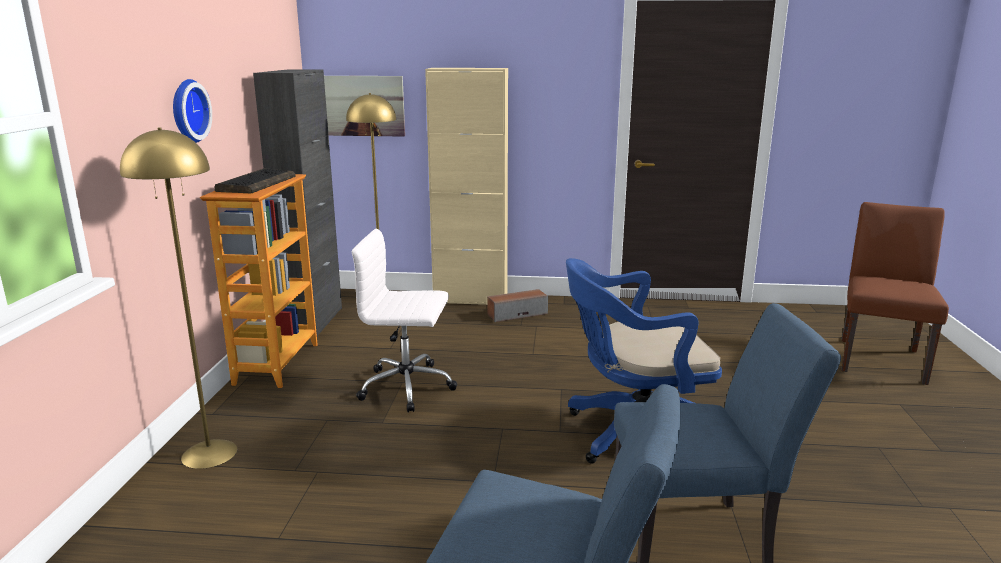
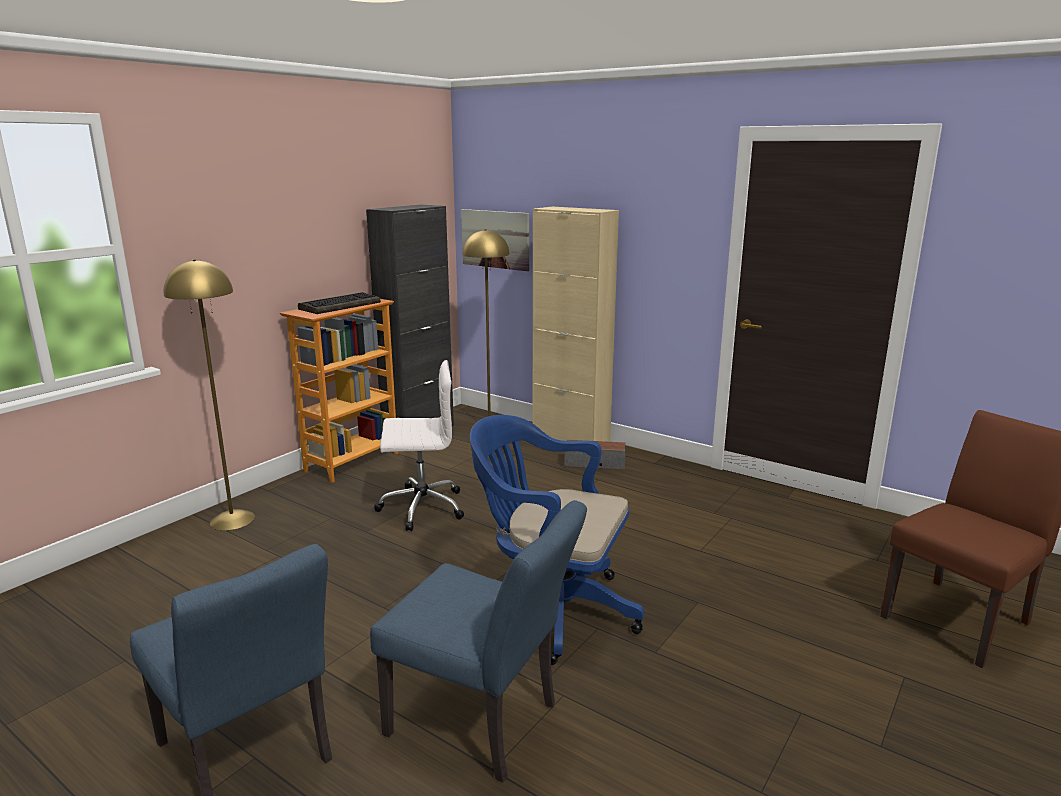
camera: 30 degrees right, 0 degrees up
wall clock [173,79,212,143] -> none
white office chair [352,228,457,412] -> white office chair turned 135 degrees clockwise [374,360,464,531]

